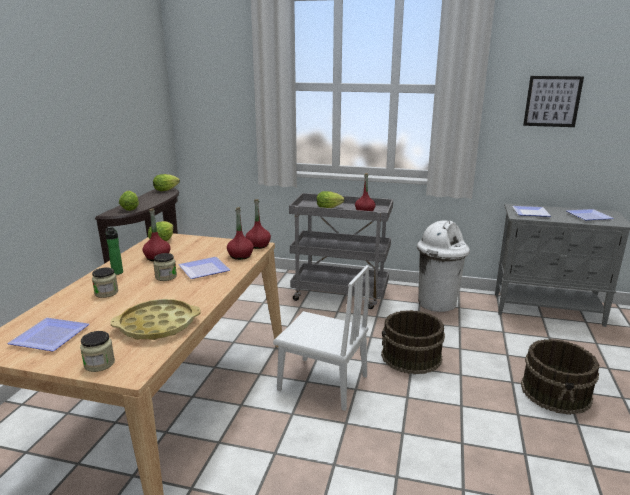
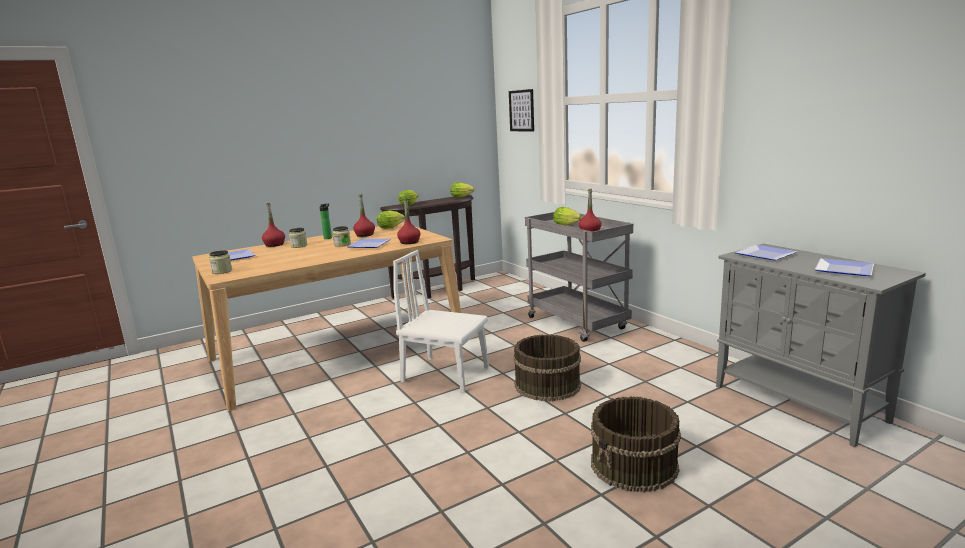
camera: 45 degrees right, 5 degrees down
yellow tray [110,299,201,340] -> none
red bottle [245,199,271,249] -> red bottle moved to [262,203,285,247]
white chair [273,265,370,411] -> white chair turned 135 degrees clockwise [393,250,489,393]
white trash can [417,221,470,312] -> none
picture [523,76,584,127] -> picture moved to [509,89,534,132]

